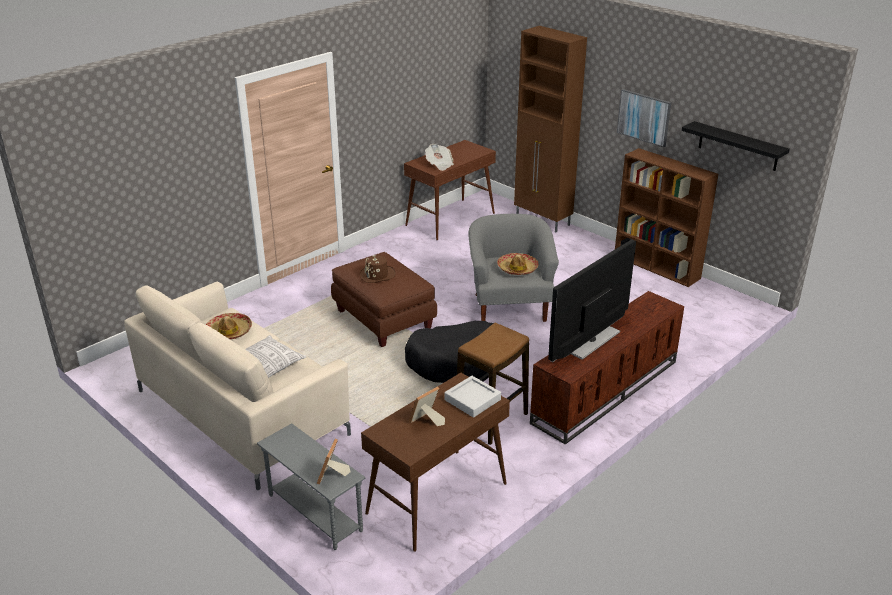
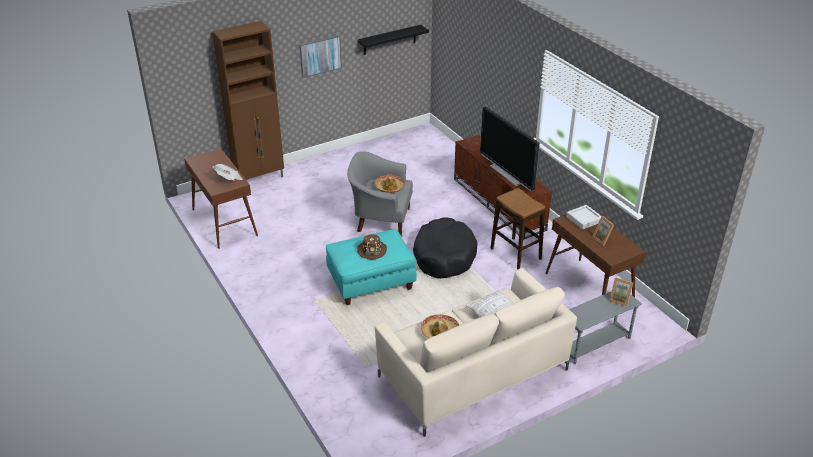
camera: 75 degrees left, 5 degrees up
brown ottoman [331,252,437,347] -> turquoise ottoman [326,229,417,305]
brown bookcase [615,148,718,287] -> none

